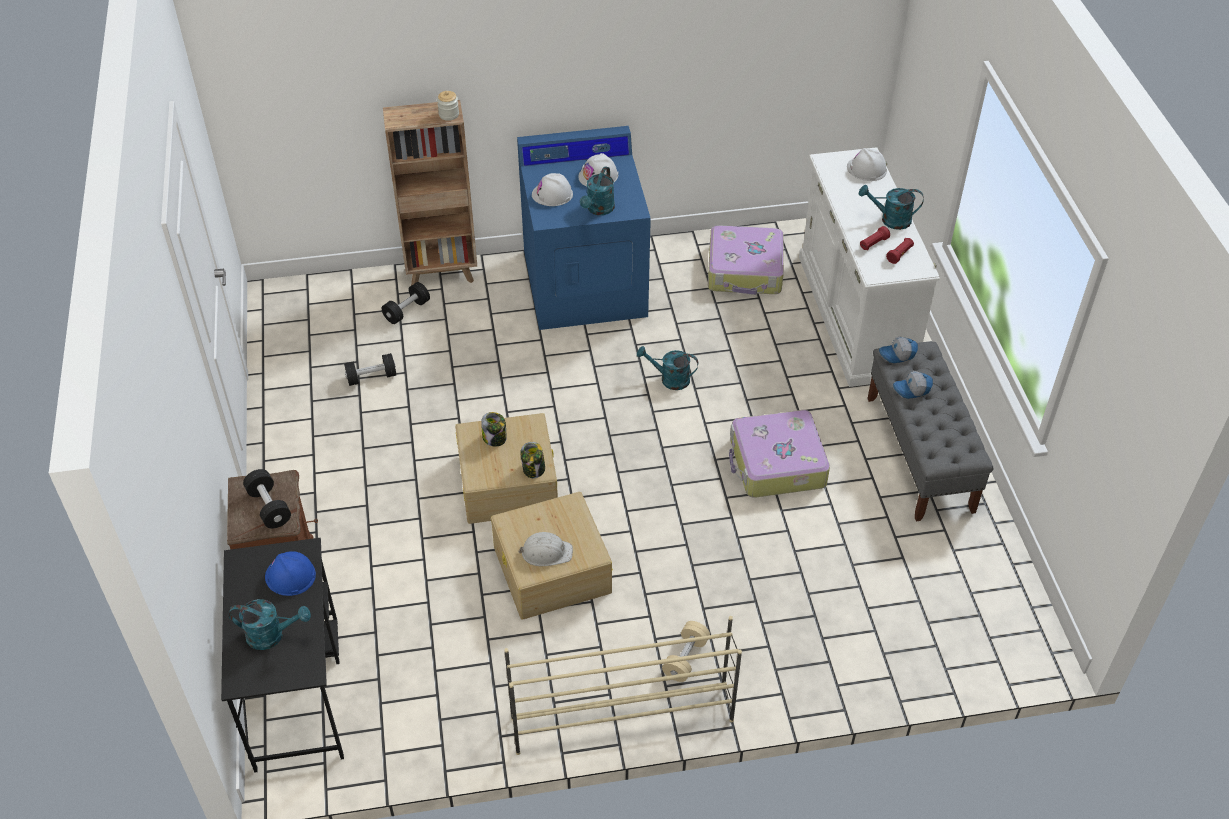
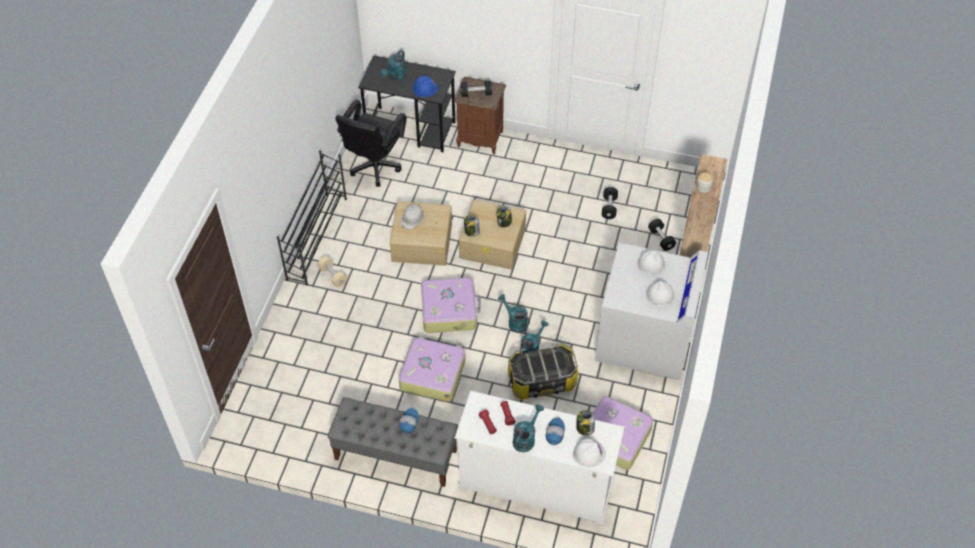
camera: 115 degrees right, 5 degrees up
beige shoe rack [504,616,742,755] -> black shoe rack [277,150,347,285]
blue washing machine [517,126,651,330] -> white washing machine [595,243,708,380]
turquoise watering can [580,166,615,215] -> turquoise watering can moved to [498,294,530,333]
cap [879,336,918,363] -> cap moved to [546,418,565,445]
none -> black office chair [336,100,407,187]
none -> suitcase [421,278,481,333]
none -> storage box [508,343,578,400]
none -> jar [576,411,595,436]

